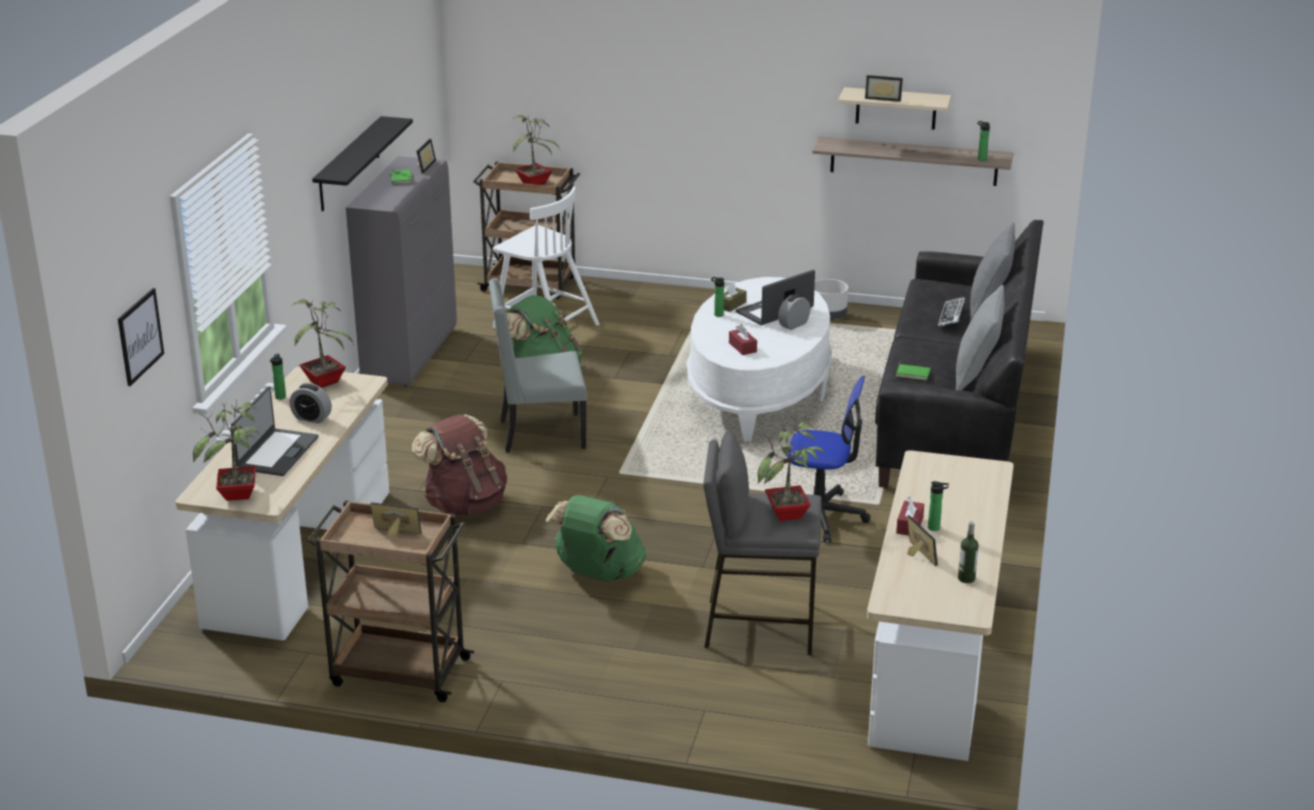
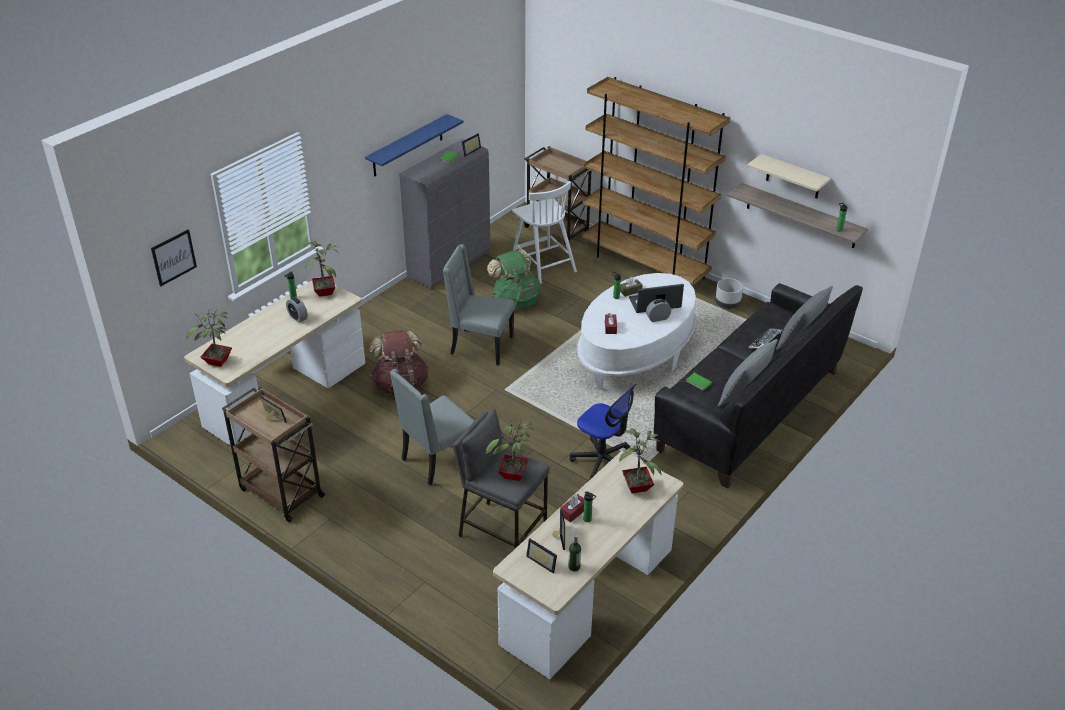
camera: 25 degrees right, 10 degrees up
laptop [231,387,318,476] -> none
black shelf [312,116,413,211] -> blue shelf [365,114,464,176]
potted plant [511,115,560,185] -> potted plant moved to [619,428,661,493]
green backpack [546,495,646,582] -> grey chair [390,369,474,486]
picture frame [865,75,903,102] -> picture frame moved to [526,538,557,573]
none -> brown bookcase [581,77,730,285]

